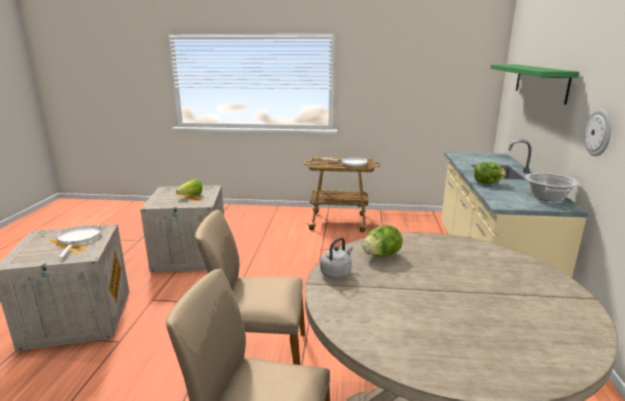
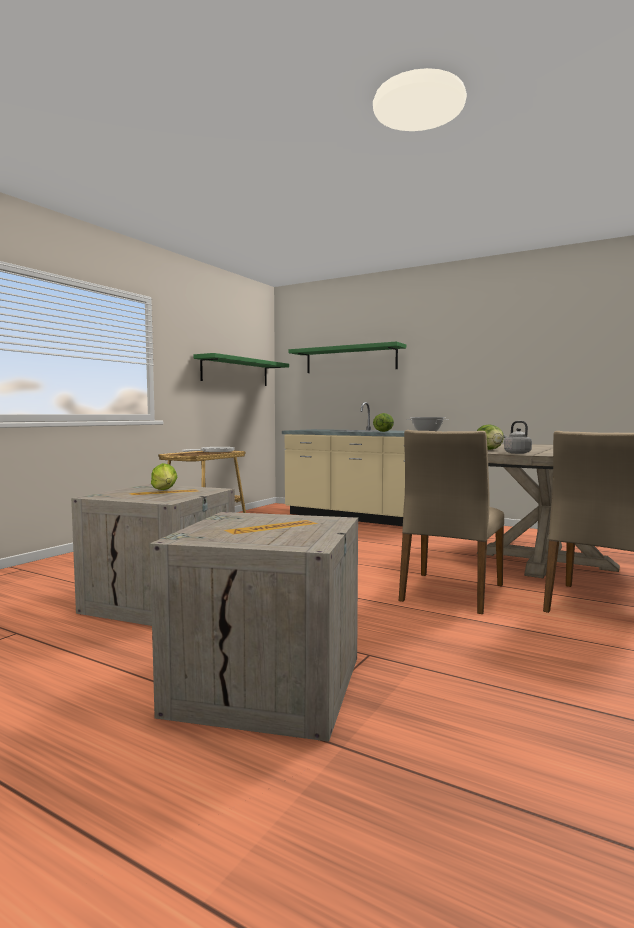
camera: 65 degrees left, 15 degrees down
white frying pan [56,225,102,258] -> none
wall clock [584,109,612,156] -> none
none -> green shelf [194,353,289,386]

